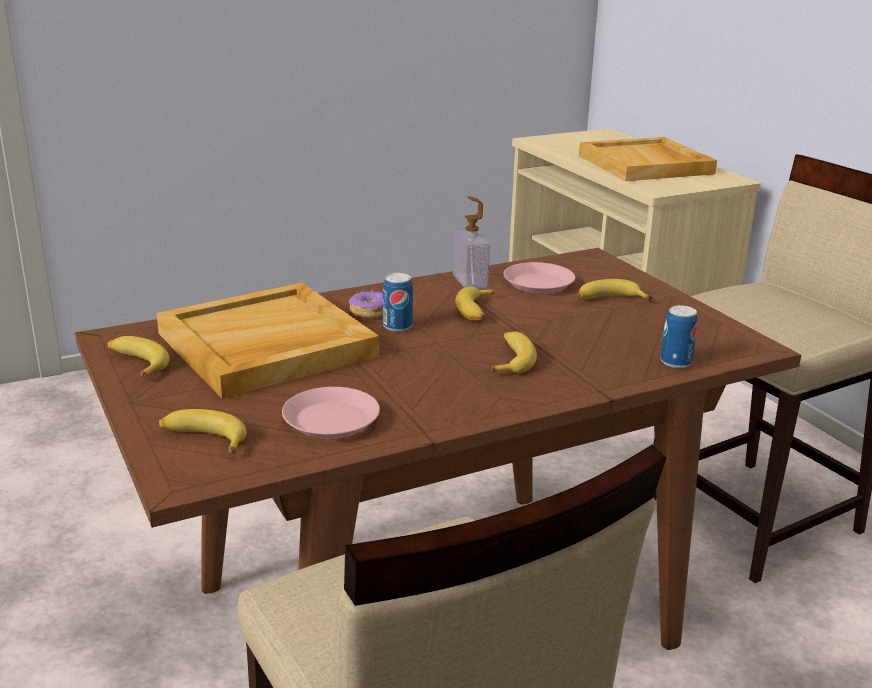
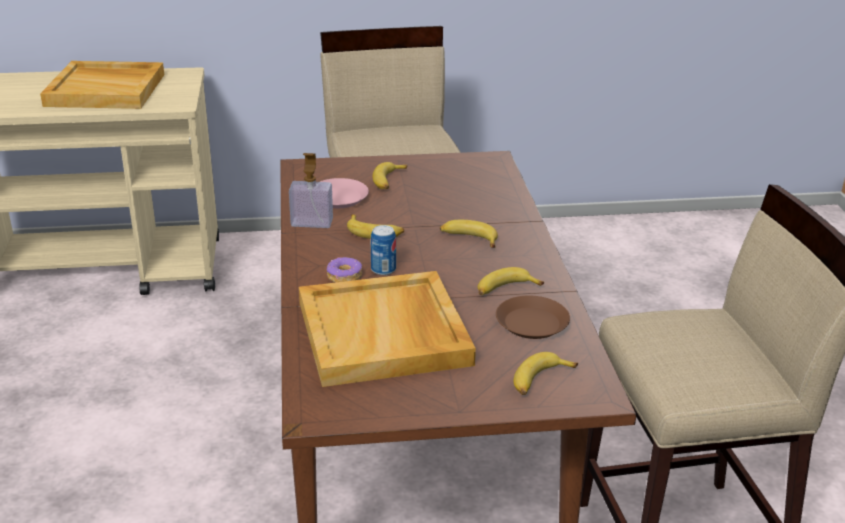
camera: 70 degrees left, 5 degrees up
banana [108,336,169,378] -> banana moved to [478,267,544,295]
pink plate [282,387,380,439] -> brown plate [496,295,570,339]
can [660,305,698,368] -> none

